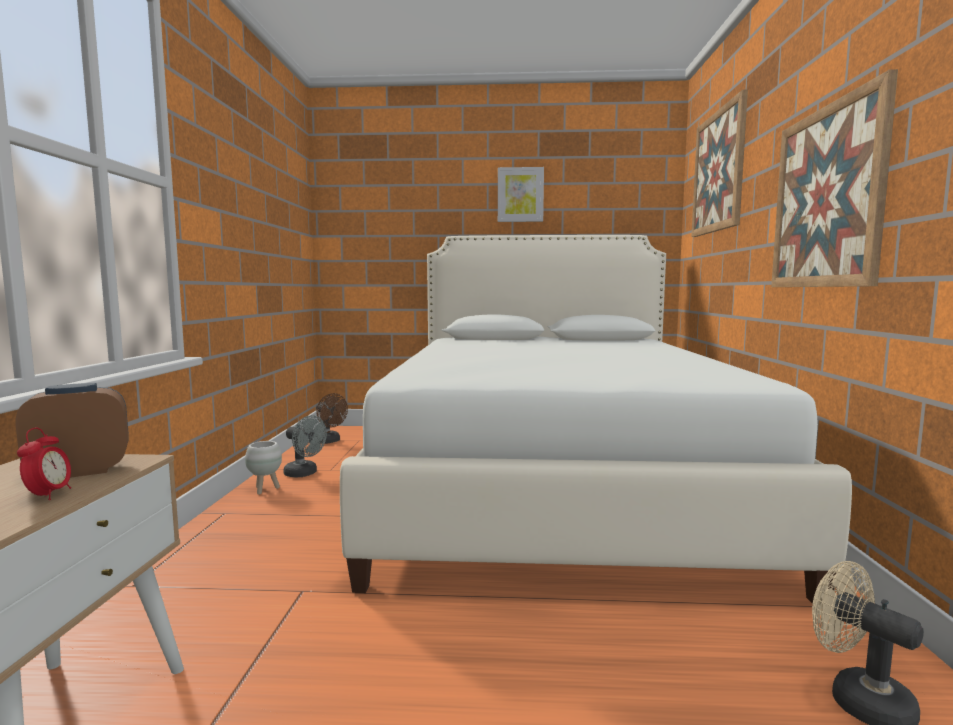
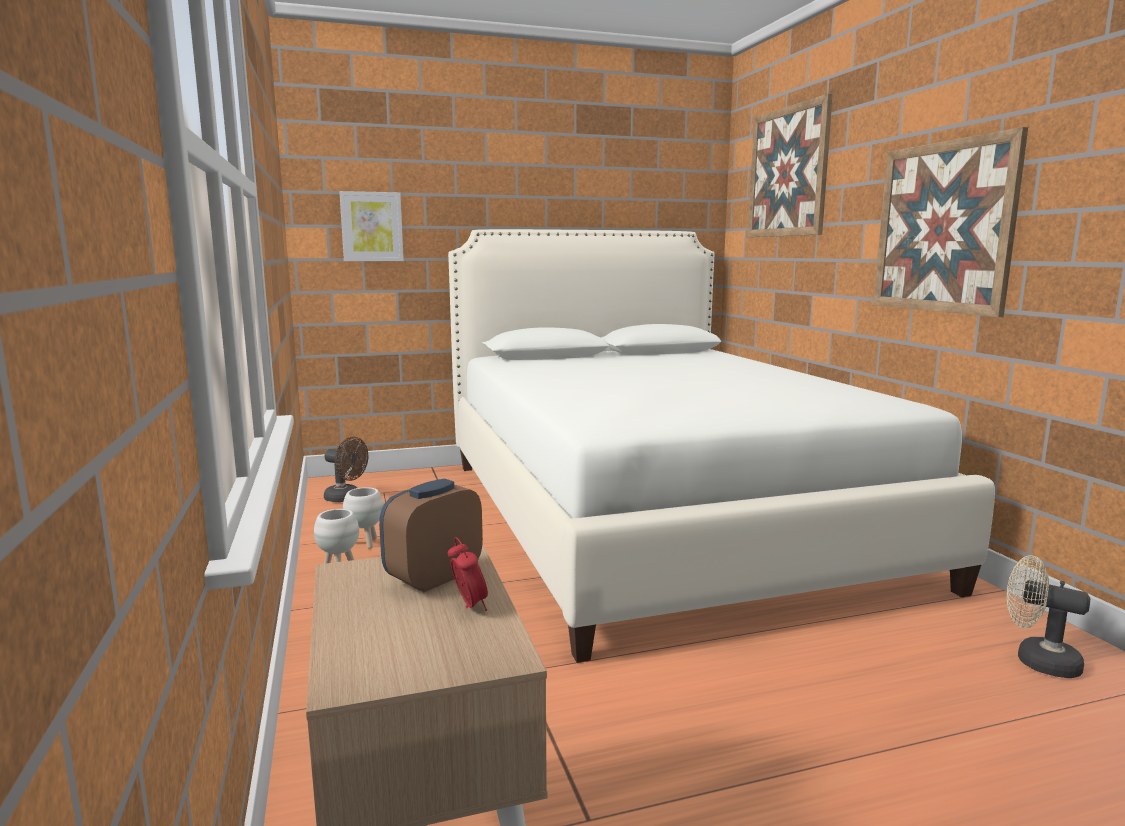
camera: 20 degrees left, 5 degrees up
grey fan [283,415,327,477] -> white planter [343,487,384,549]
picture [498,167,544,222] -> picture moved to [339,191,404,261]

